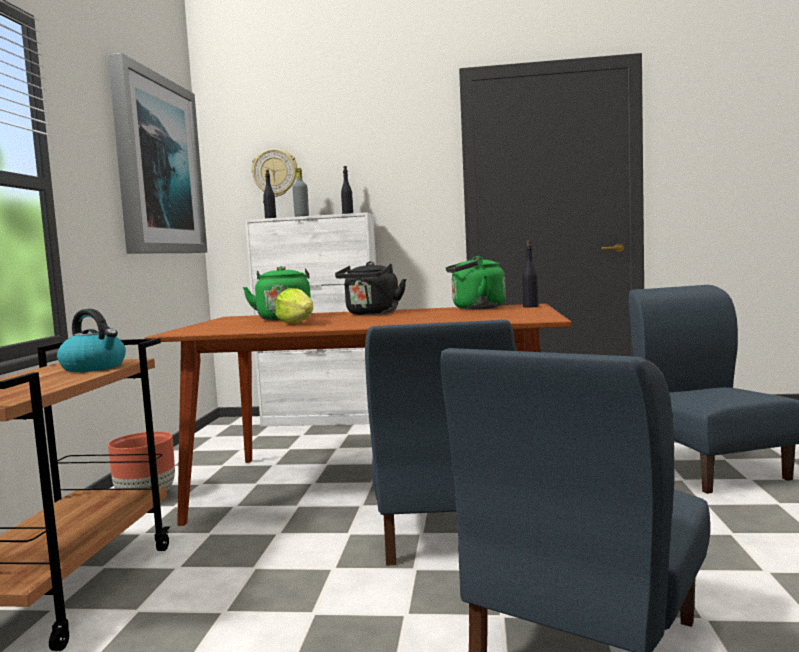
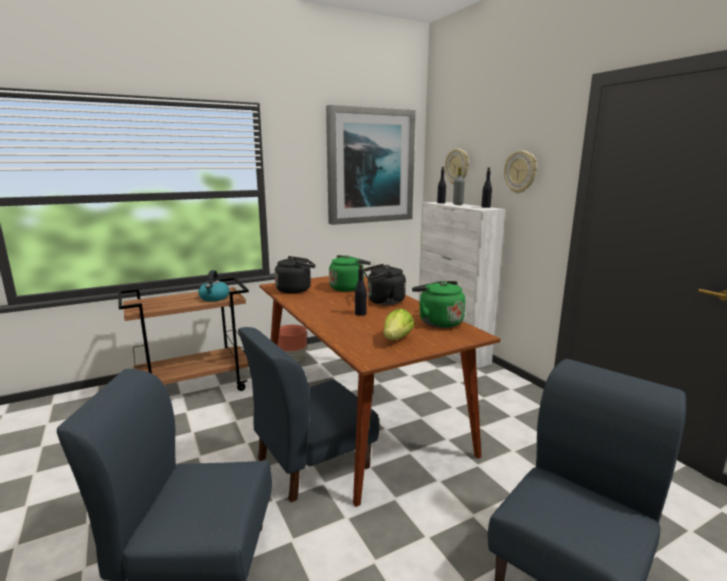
camera: 55 degrees right, 10 degrees up
lettuce [275,288,313,324] -> lettuce moved to [384,308,414,340]
black bottle [522,240,538,308] -> black bottle moved to [355,264,367,316]
none -> black kettle [275,256,315,294]
none -> wall clock [504,150,537,193]

